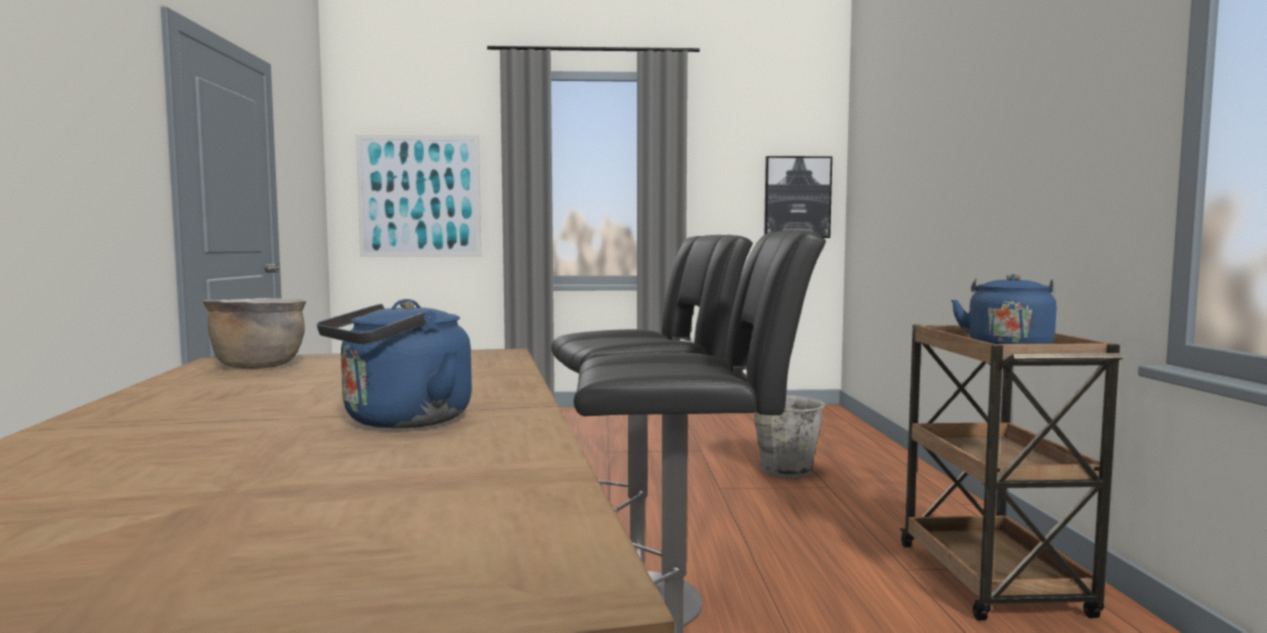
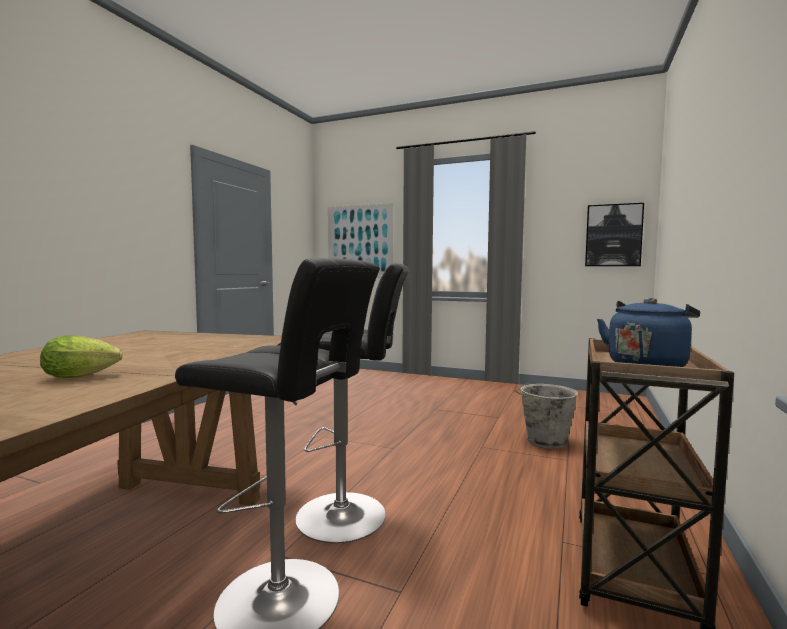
camera: 25 degrees right, 0 degrees up
brown cooking pot [203,298,306,369] -> none
blue kettle [317,299,472,429] -> lettuce [40,335,123,378]

